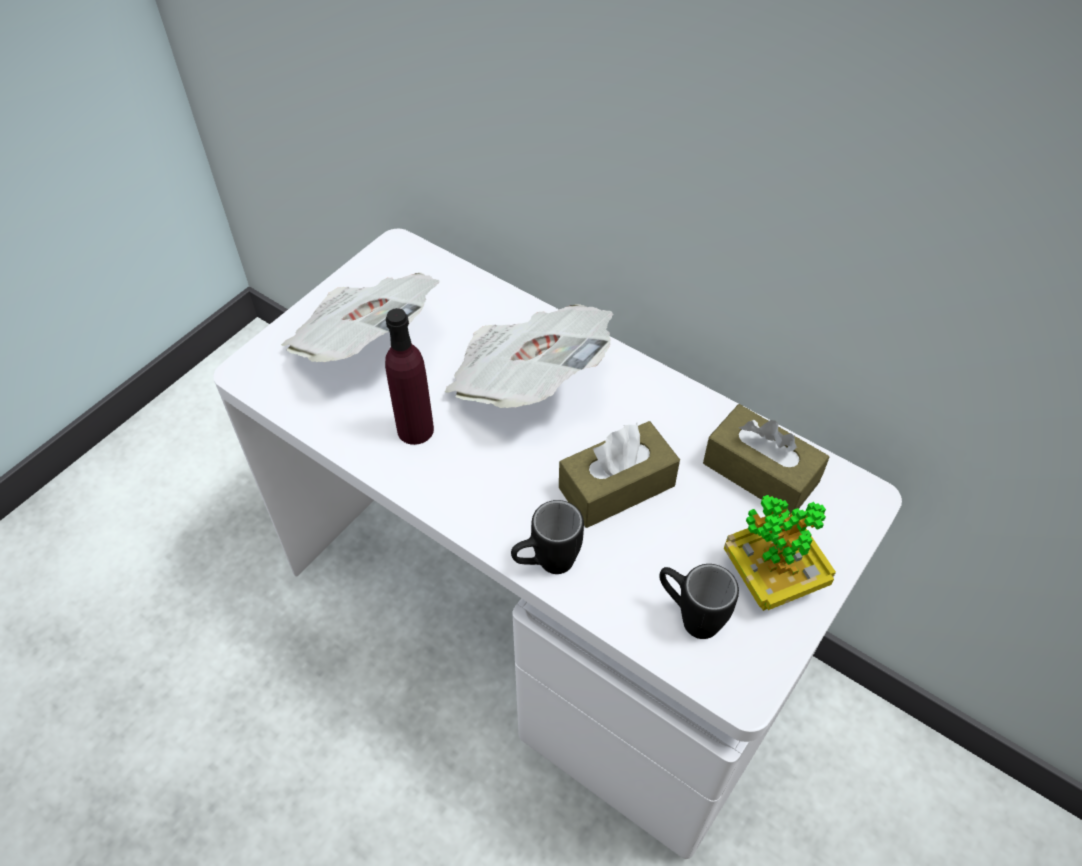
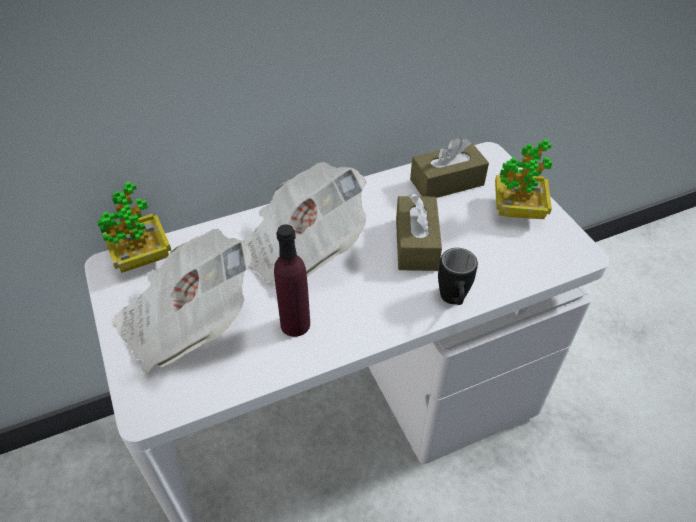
camera: 60 degrees left, 5 degrees down
black mug [659,564,739,639] -> none
none -> potted plant [97,181,171,273]

